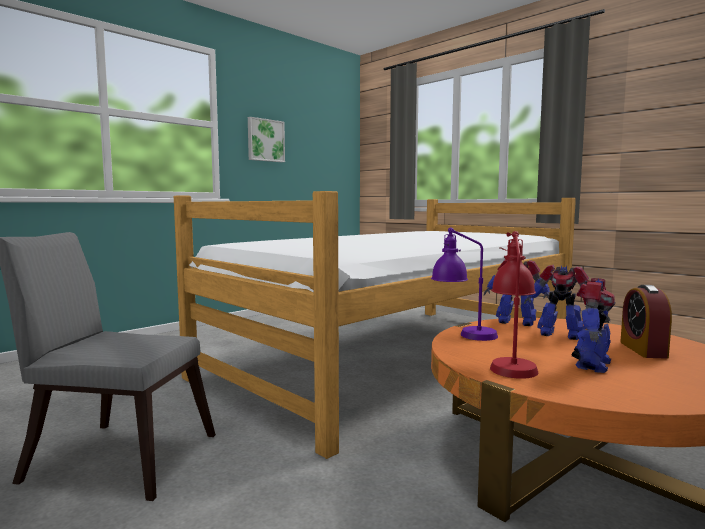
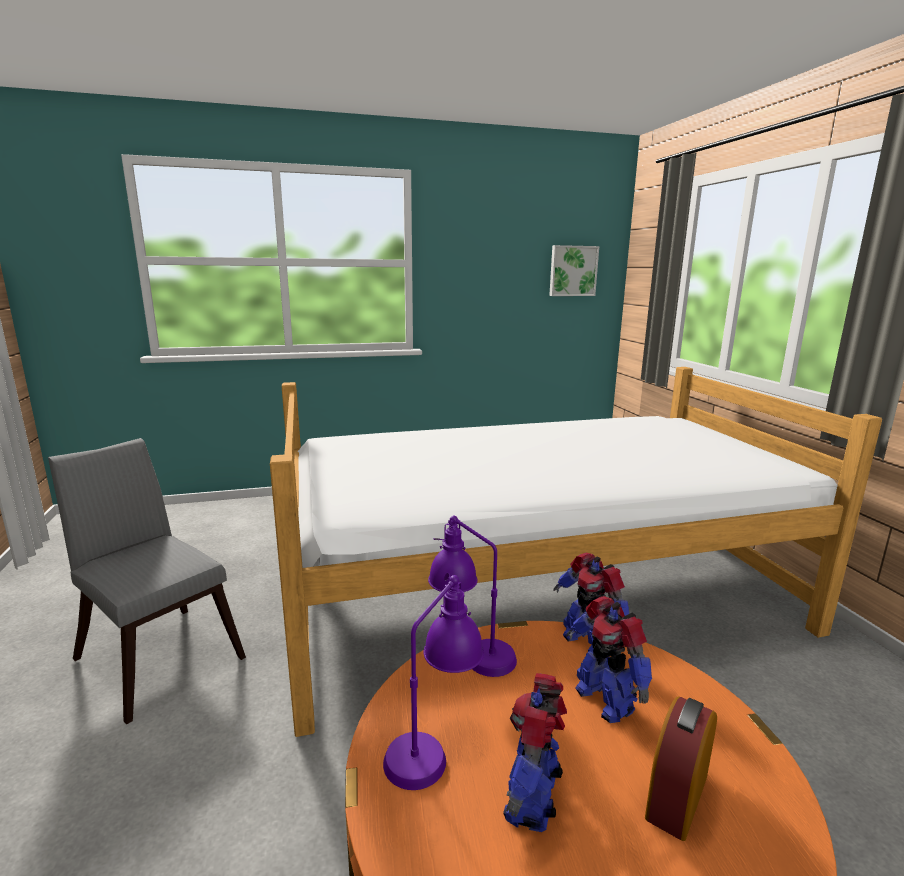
camera: 30 degrees right, 10 degrees up
picture [248,117,285,162] -> picture moved to [549,245,599,296]
red table lamp [490,231,538,379] -> purple table lamp [383,573,484,790]
toy robot [572,278,616,373] -> toy robot turned 135 degrees clockwise [503,673,567,832]

